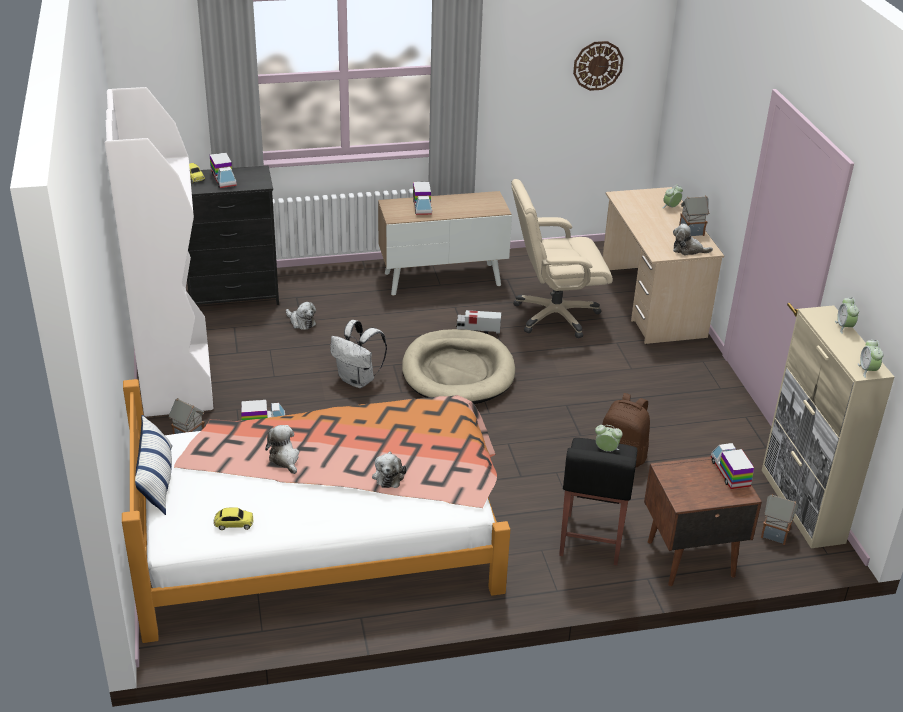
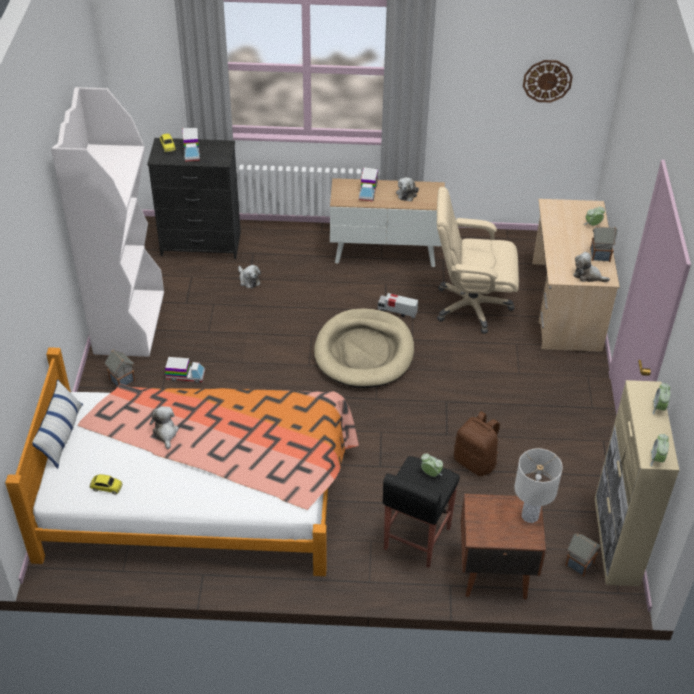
camera: 15 degrees right, 10 degrees up
white backpack [330,320,387,388] -> none
plush toy [372,451,406,488] -> plush toy moved to [396,177,419,201]
toy truck [710,443,754,489] -> white table lamp [514,448,563,523]

